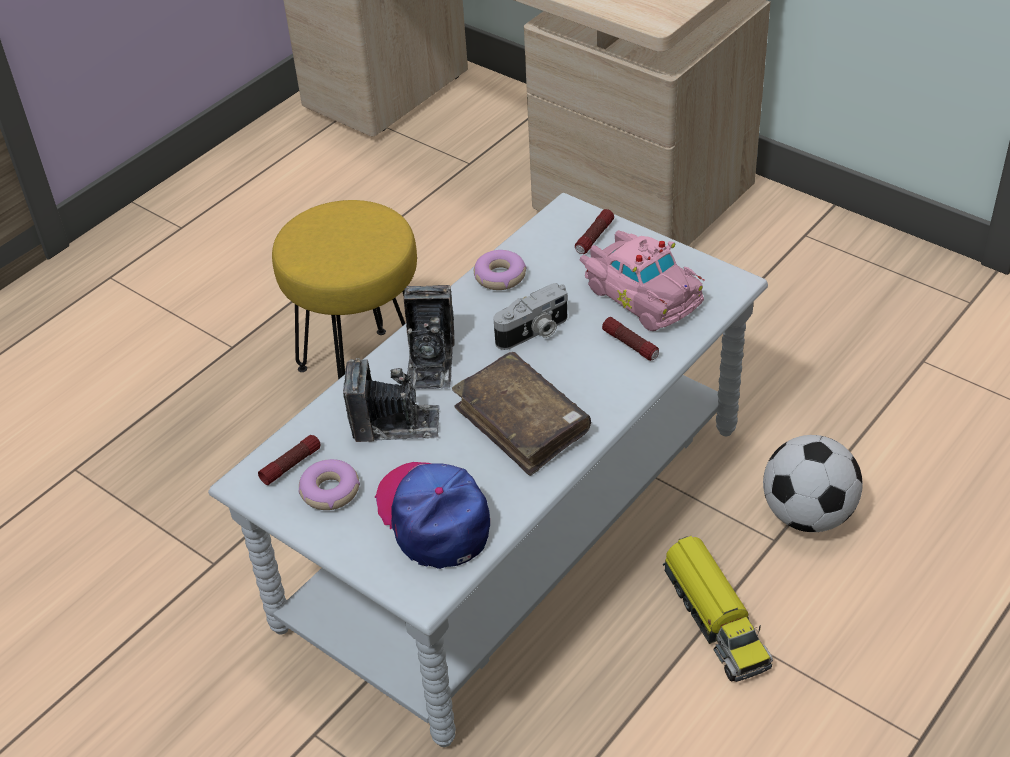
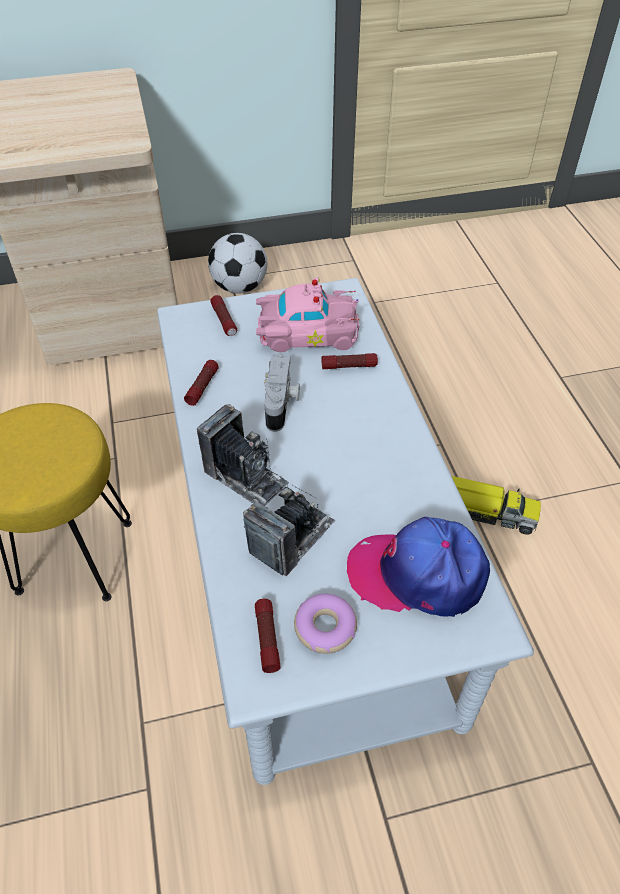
camera: 55 degrees left, 5 degrees up
brown book [452,352,591,476] -> none
donut [474,250,527,290] -> flashlight [184,360,219,406]
football [763,435,863,532] -> football moved to [208,233,267,294]

